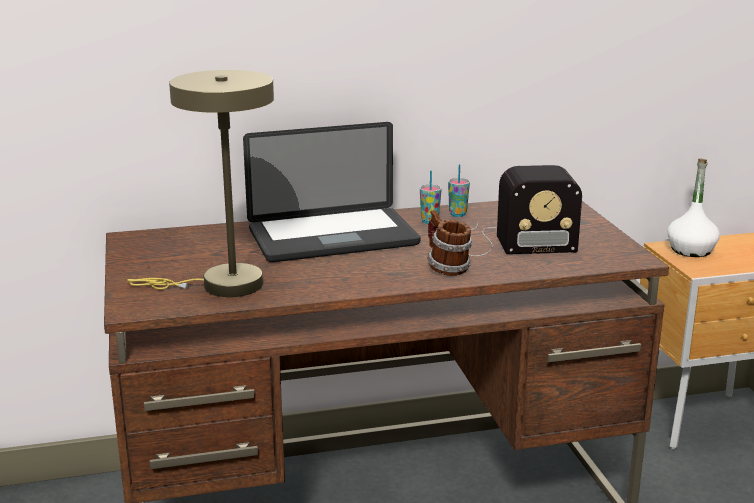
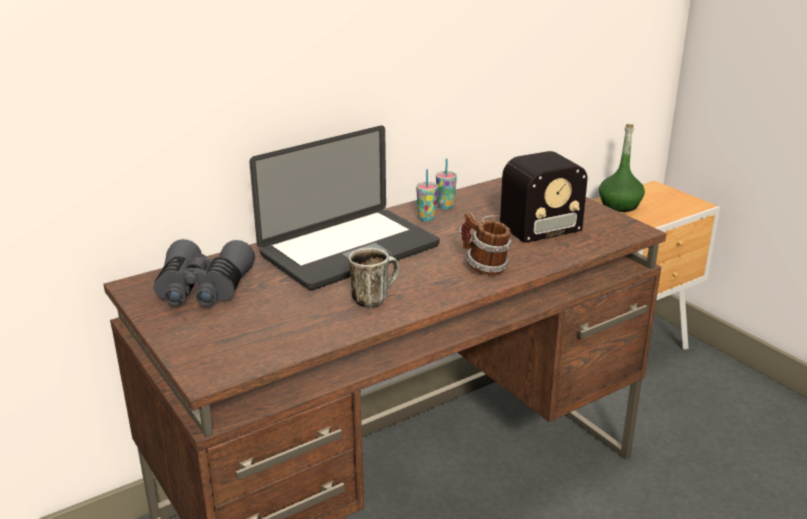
camera: 20 degrees left, 5 degrees up
beige table lamp [127,70,274,297] -> none
white bottle [667,158,720,257] -> green bottle [599,124,645,212]
none -> grey binoculars [153,239,255,305]
none -> mug [349,248,399,307]

